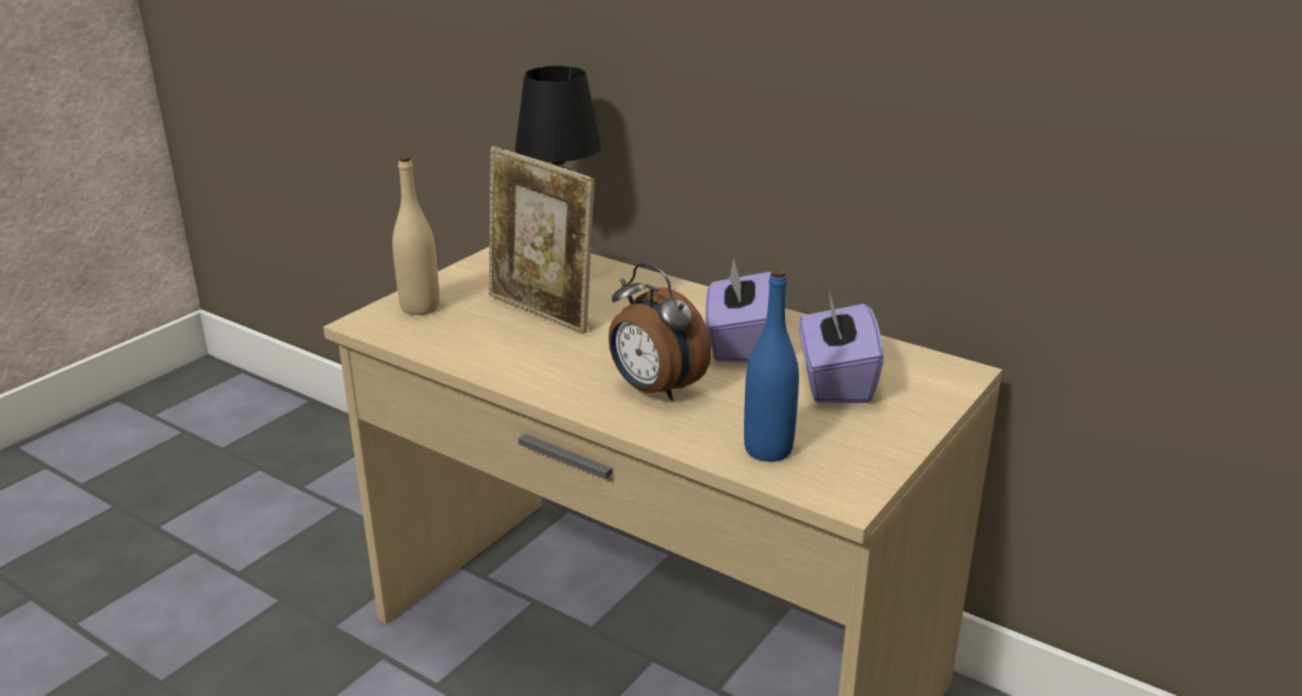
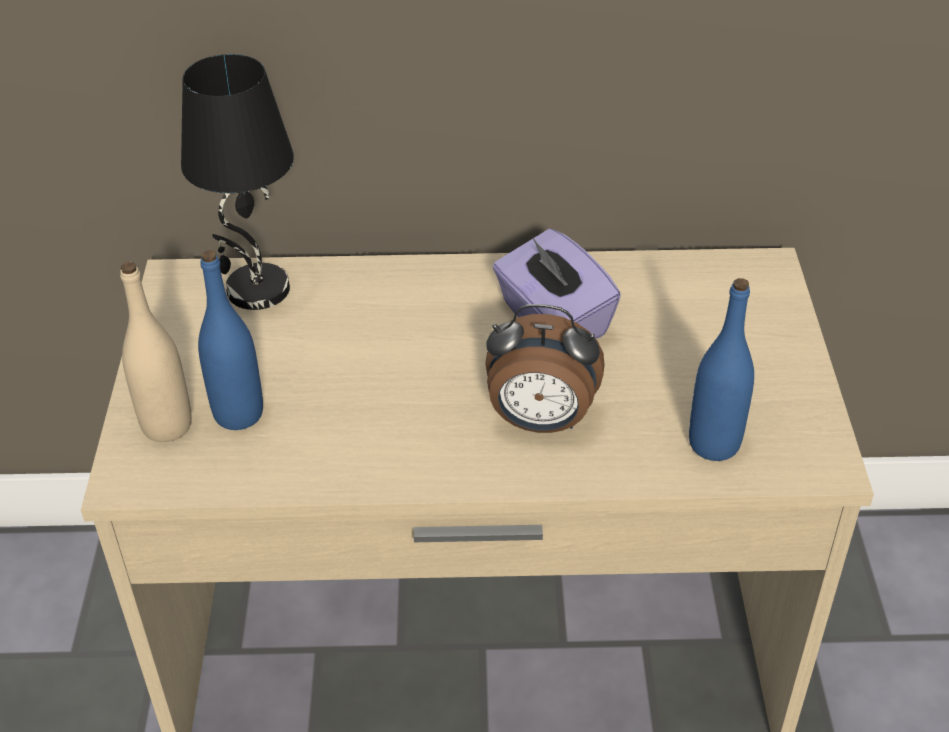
camera: 35 degrees left, 15 degrees up
picture frame [489,146,595,334] -> none
purple tissue box [799,291,884,403] -> none
none -> blue bottle [198,250,263,430]

